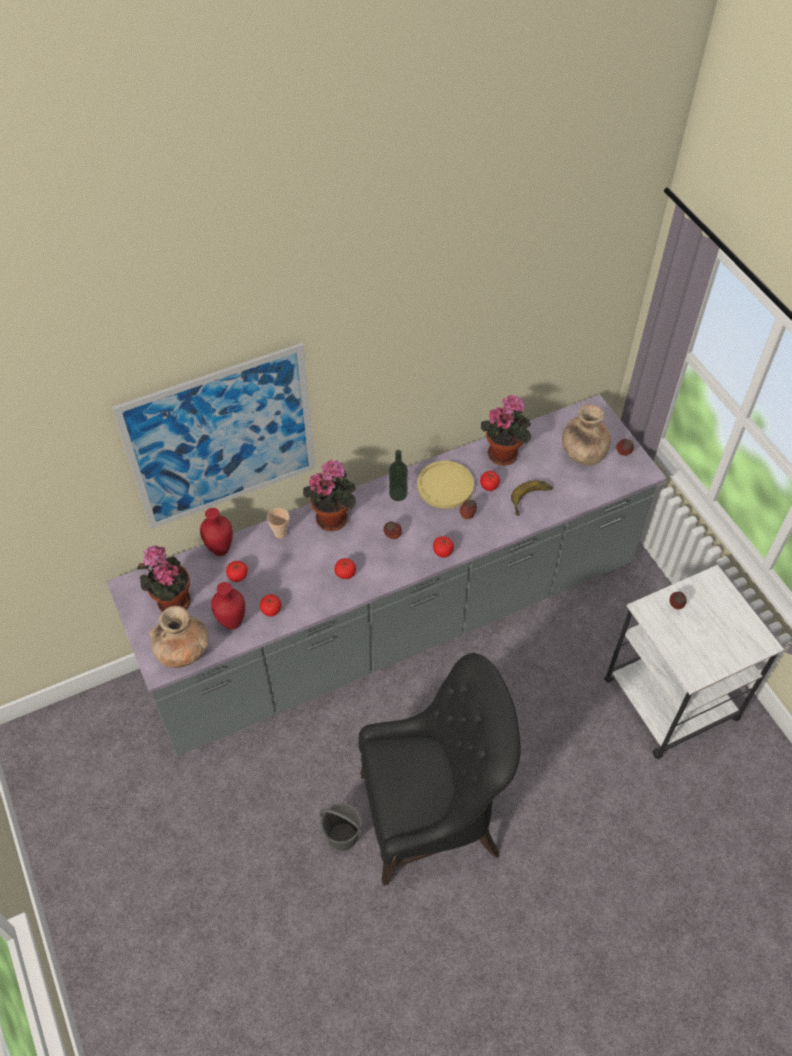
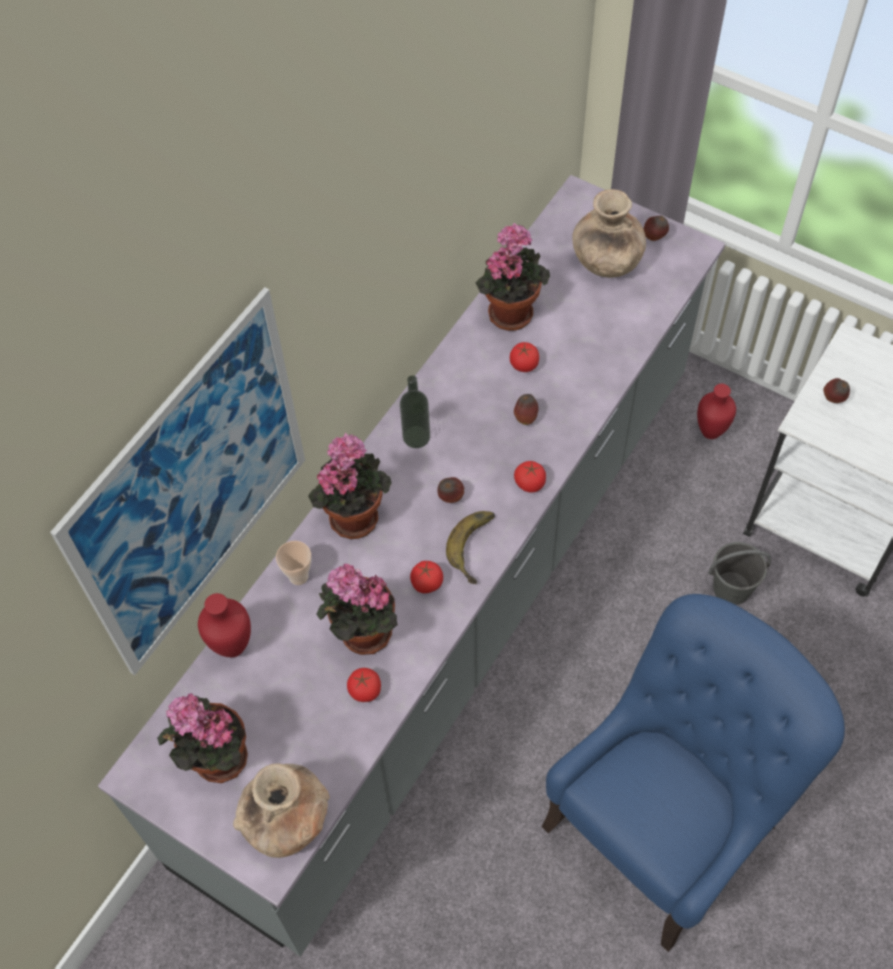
camera: 30 degrees left, 5 degrees up
red vase [211,582,245,630] -> red vase moved to [697,384,736,439]
tomato [226,561,248,582] -> none
grey bucket [320,803,363,851] -> grey bucket moved to [708,542,771,605]
black chair [359,653,521,886] -> blue chair [541,594,845,952]
yellow plate [417,461,474,509] -> none
banana [511,480,553,516] -> banana moved to [446,511,495,584]
none -> potted plant [317,563,398,655]

